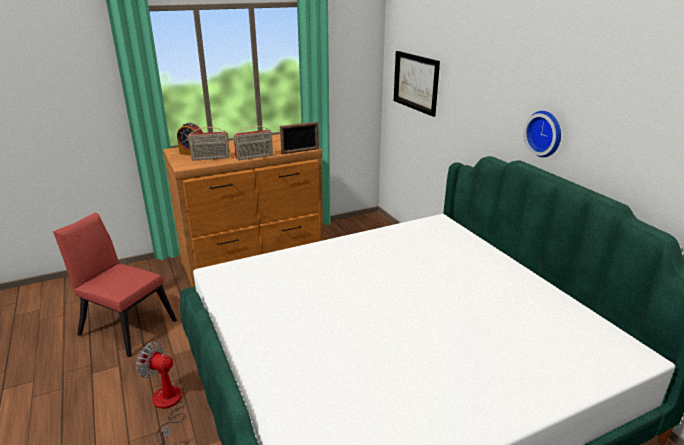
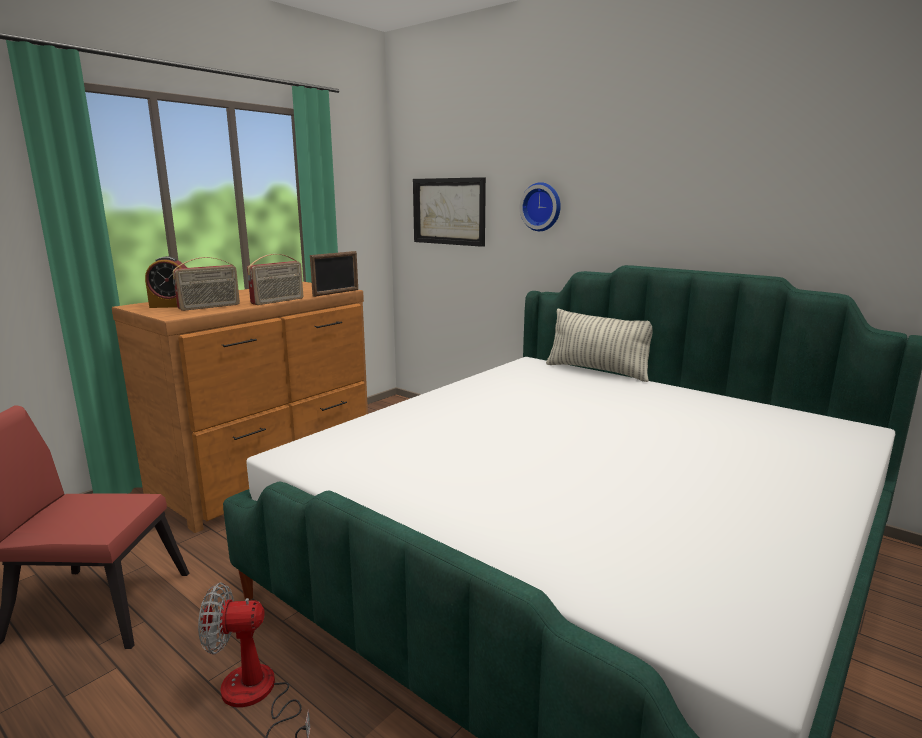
camera: 25 degrees left, 10 degrees down
wall clock [524,111,561,157] -> wall clock moved to [520,182,561,231]
none -> pillow [546,309,652,382]

